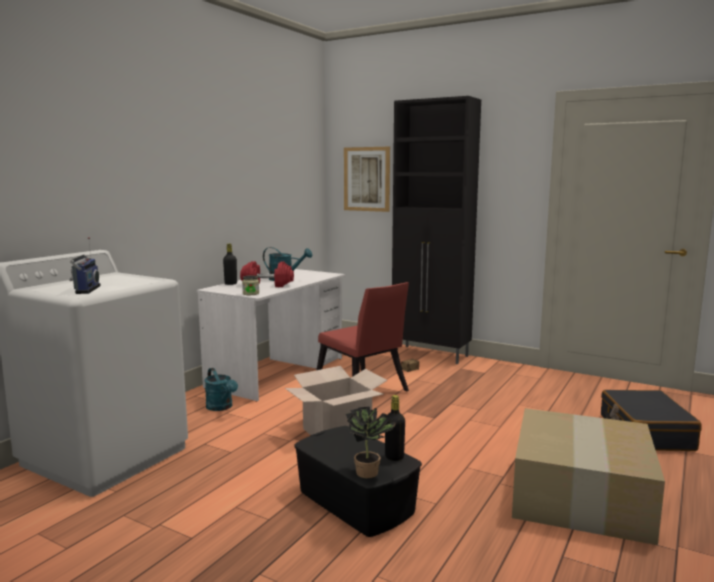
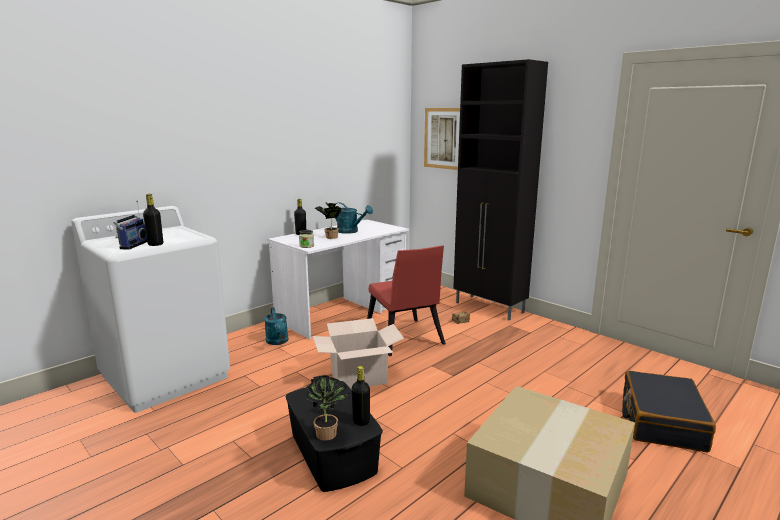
camera: 15 degrees right, 5 degrees up
red dumbbell [240,261,294,287] -> potted plant [315,202,341,239]
none -> black bottle [143,194,163,246]

